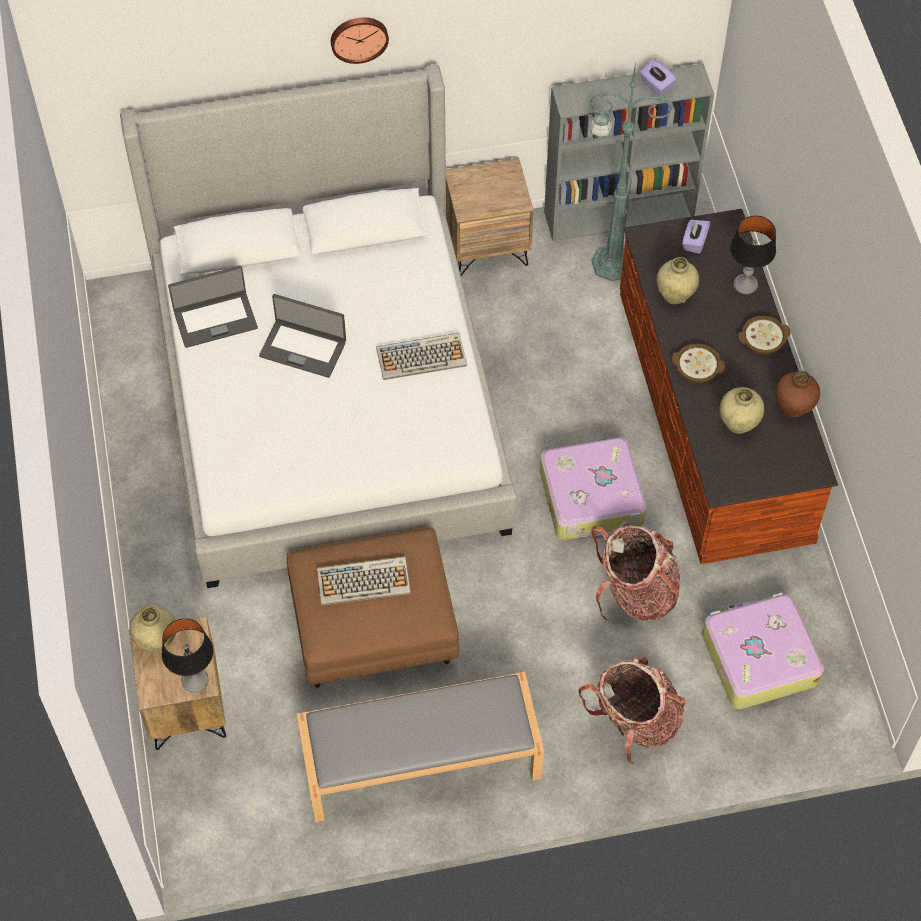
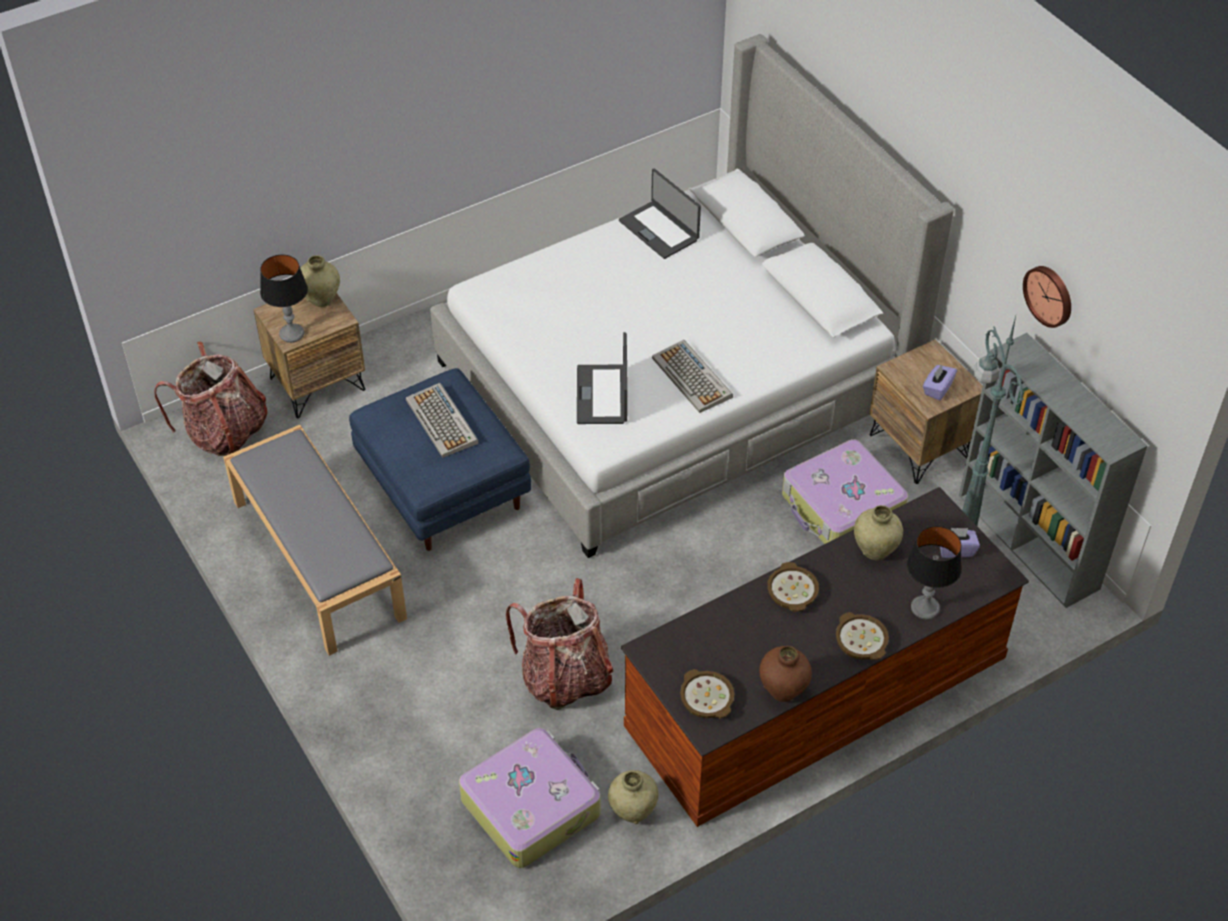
camera: 70 degrees right, 10 degrees down
laptop [259,294,346,378] -> laptop moved to [577,332,628,424]
brown ottoman [287,527,459,688] -> blue ottoman [349,368,531,551]
wall clock [331,17,389,64] -> wall clock moved to [1023,266,1071,328]
suitcase [540,437,646,540] -> suitcase moved to [782,439,908,544]
backpack [579,657,685,764] -> backpack moved to [154,341,267,456]
purple tissue box [640,59,677,96] -> purple tissue box moved to [923,364,957,400]
beige vase [720,387,764,434] -> beige vase moved to [608,770,658,824]
none -> bowl [680,669,734,718]

